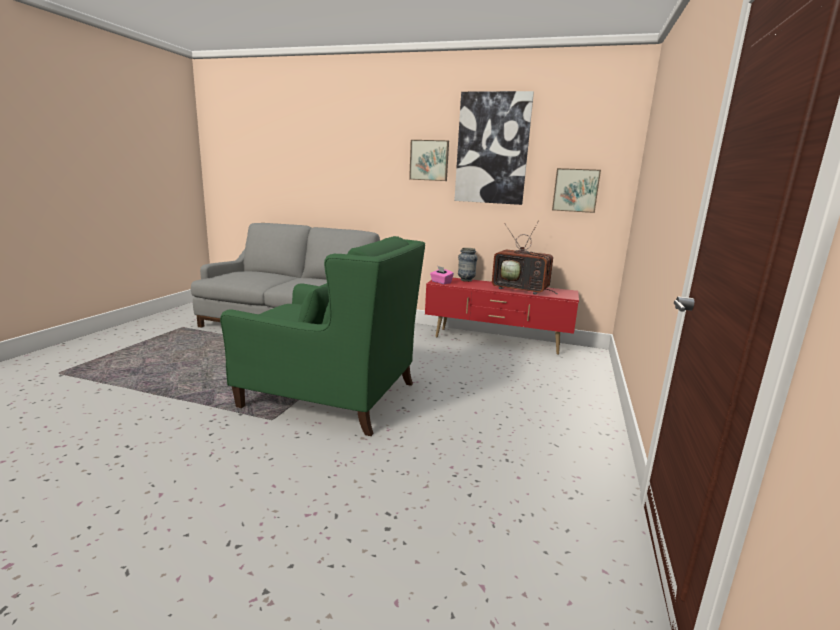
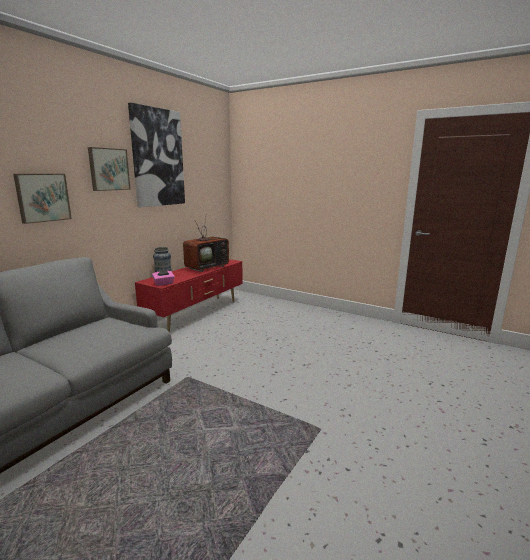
camera: 75 degrees left, 0 degrees up
green armchair [220,236,426,436] -> none
picture [552,168,601,213] -> picture moved to [13,174,72,224]

